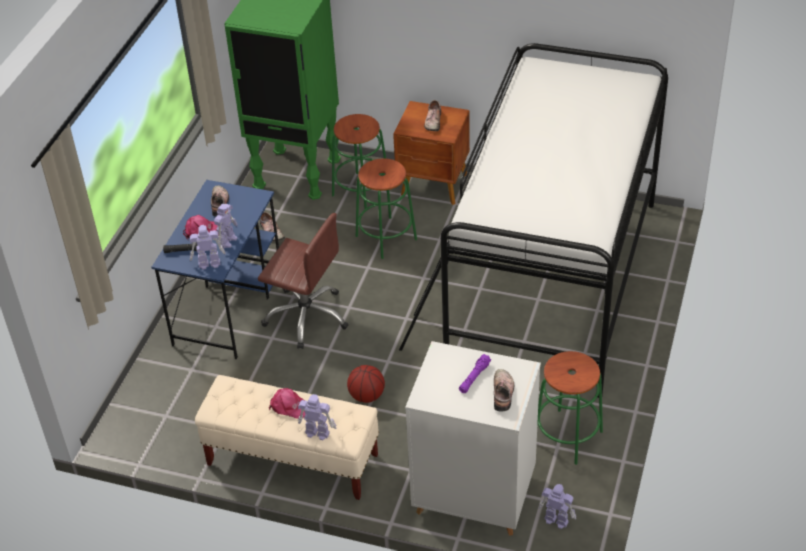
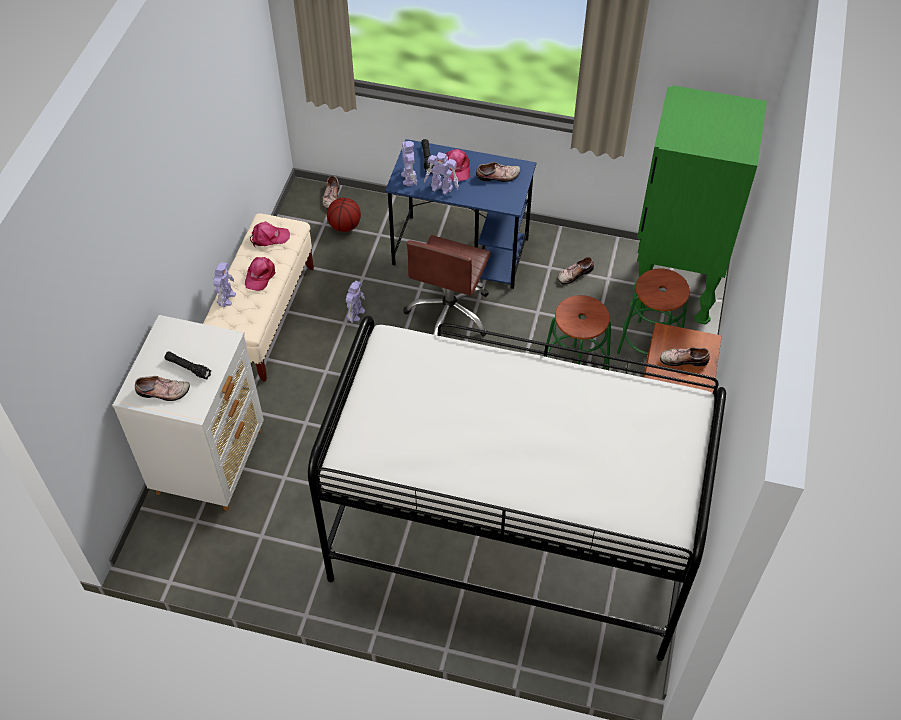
camera: 85 degrees right, 10 degrees up
basketball [347,365,385,403] -> basketball moved to [327,198,361,232]
purple flashlight [459,354,491,393] -> black flashlight [164,351,211,379]
green stool [537,351,603,465] -> none
toy robot [539,484,576,529] -> toy robot moved to [346,281,365,324]
none -> pink cap [250,222,290,247]
none -> shoe [322,176,340,209]

